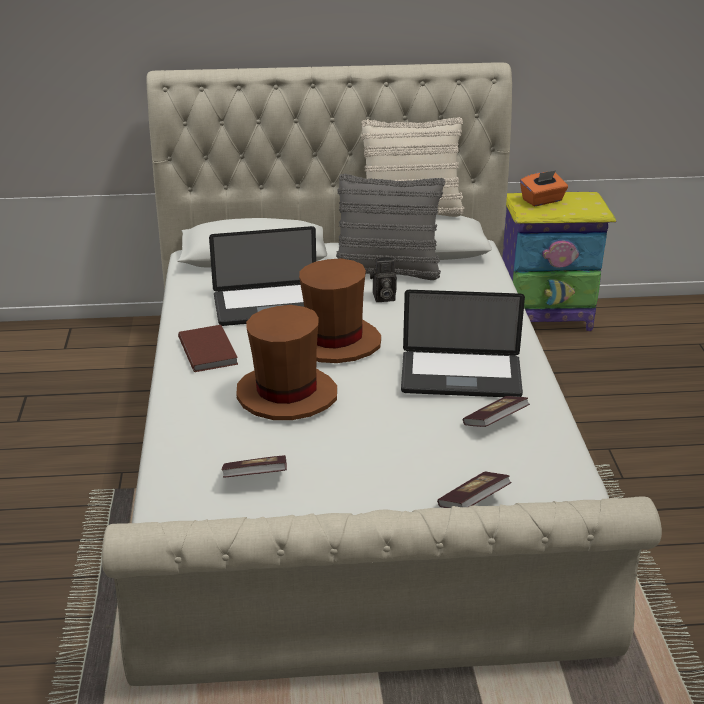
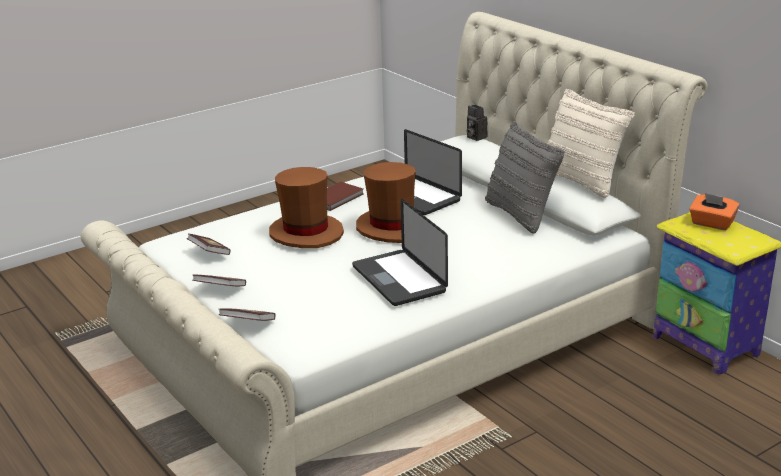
camera: 60 degrees right, 5 degrees down
camera [370,257,397,302] -> camera moved to [467,105,488,141]
book [463,396,530,427] -> book moved to [193,274,246,286]

